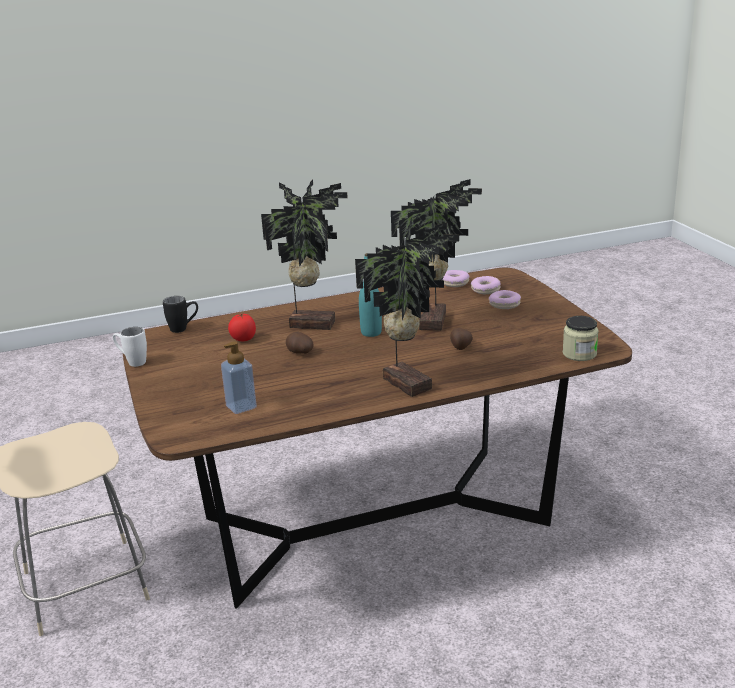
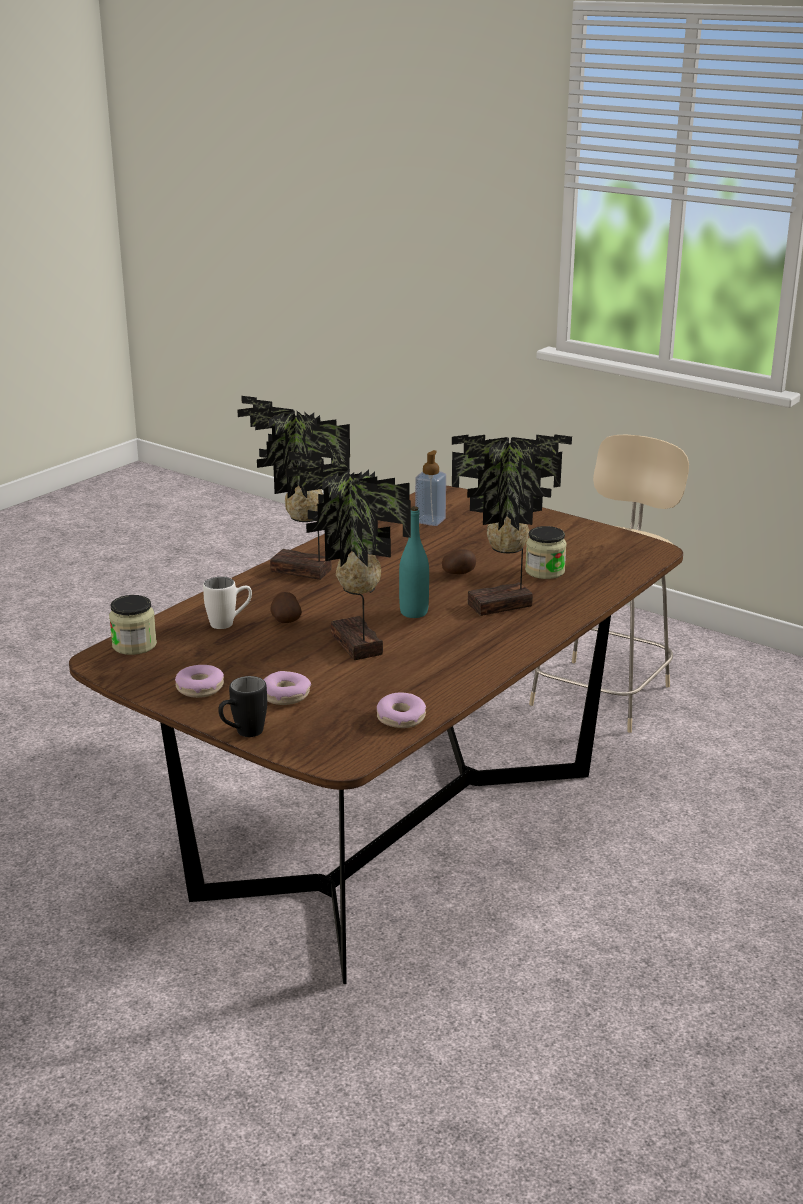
camera: 145 degrees right, 0 degrees up
white mug [113,327,147,367] -> white mug moved to [203,577,252,629]
black mug [163,296,198,333] -> black mug moved to [218,676,267,737]
tomato [228,313,256,341] -> jar [525,526,567,579]
donut [471,276,501,294] -> donut moved to [175,665,224,698]

